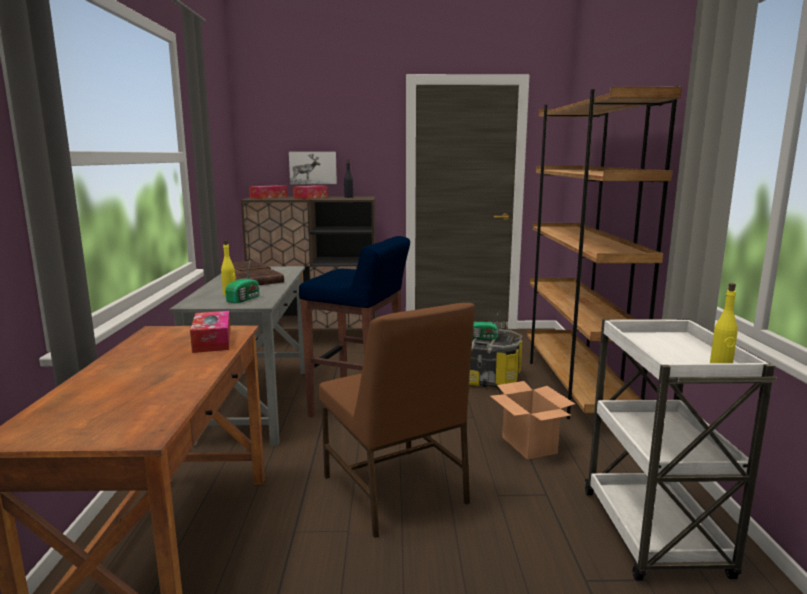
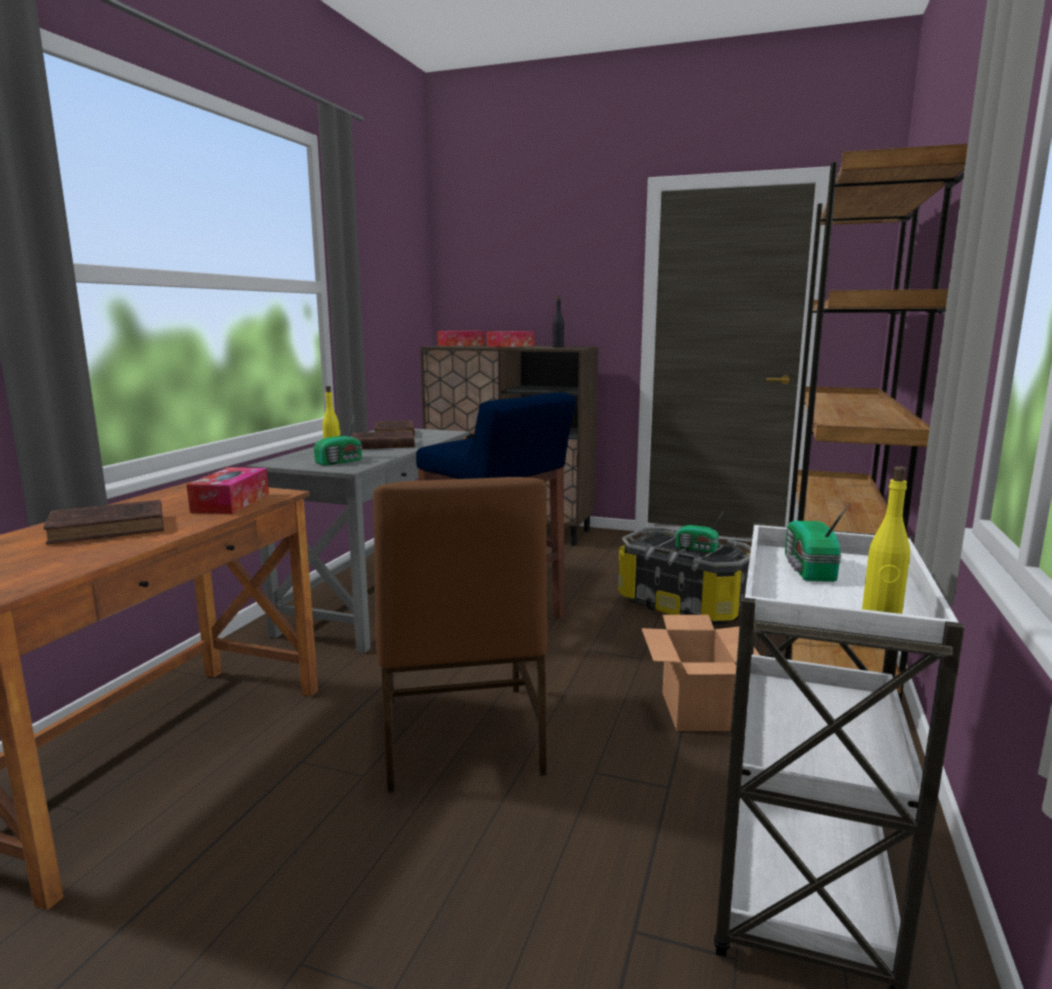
camera: 20 degrees right, 0 degrees up
picture [289,152,337,184] -> none
none -> brown book [43,500,164,545]
none -> radio [785,503,850,582]

